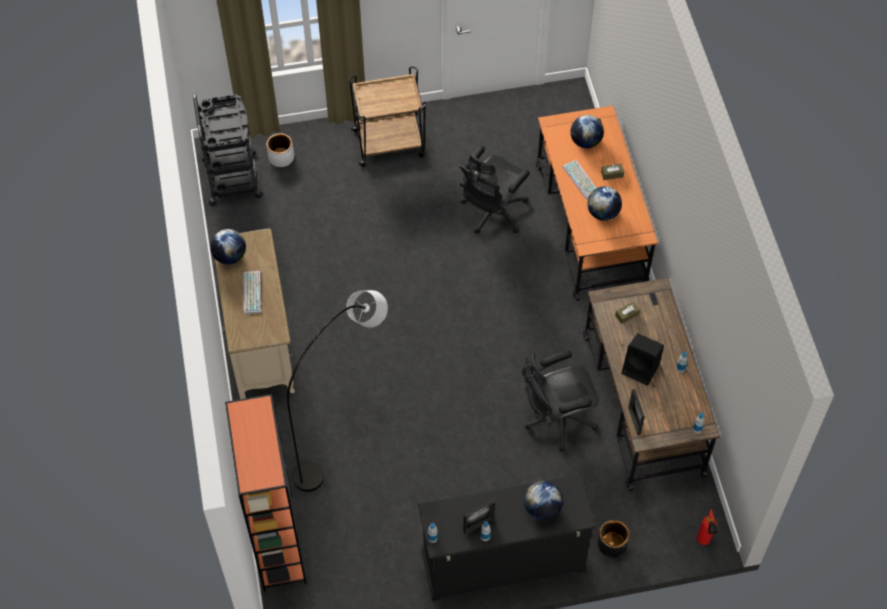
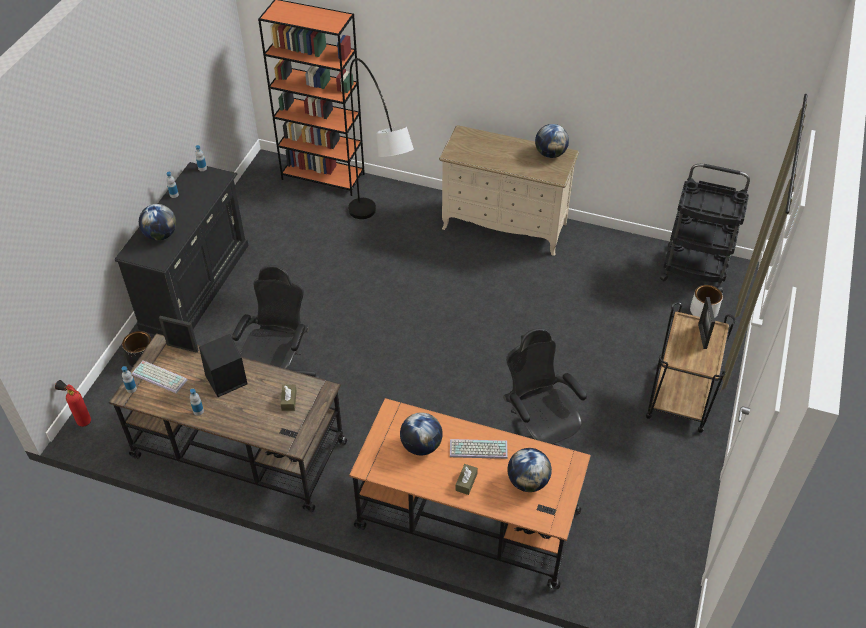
camera: 120 degrees right, 10 degrees down
keyboard [243,271,261,314] -> keyboard moved to [132,360,188,394]
picture frame [463,500,495,534] -> picture frame moved to [698,297,715,349]

